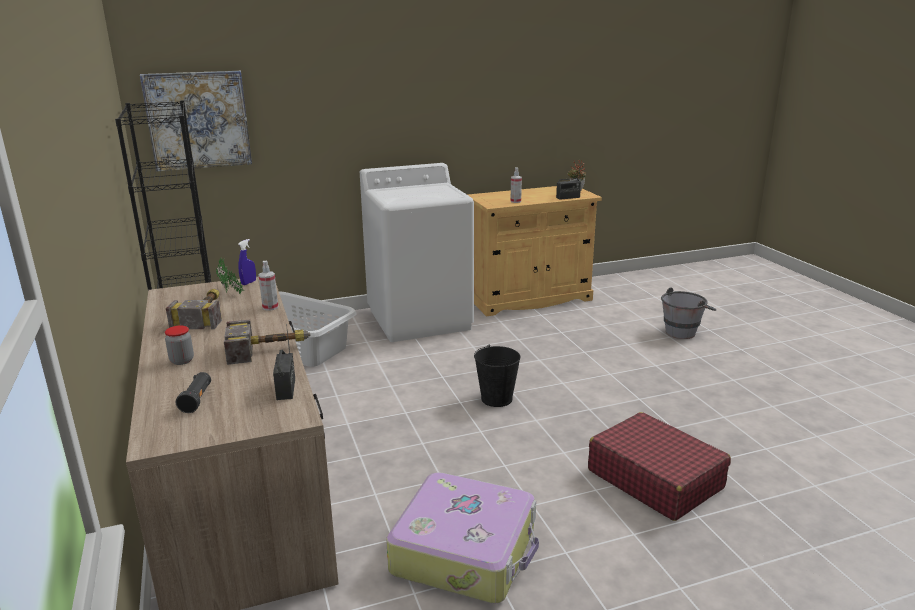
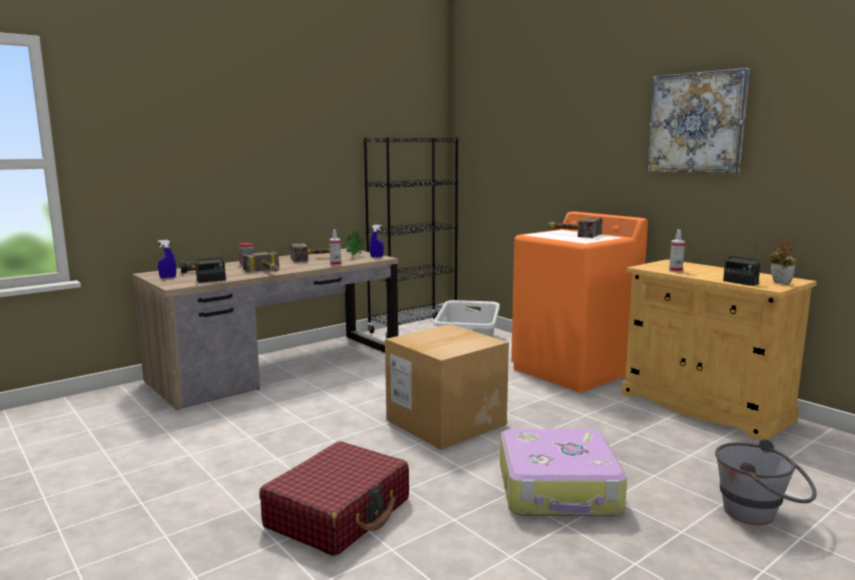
camera: 70 degrees right, 10 degrees down
picture [140,71,252,171] -> picture moved to [647,68,750,174]
white washing machine [360,163,474,342] -> orange washing machine [511,211,648,392]
suitcase [386,472,539,604] -> suitcase moved to [500,429,627,516]
black bucket [474,344,520,407] -> cardboard box [385,324,509,450]
none -> blue spray bottle [158,240,176,278]
none -> hammer [547,218,602,238]

